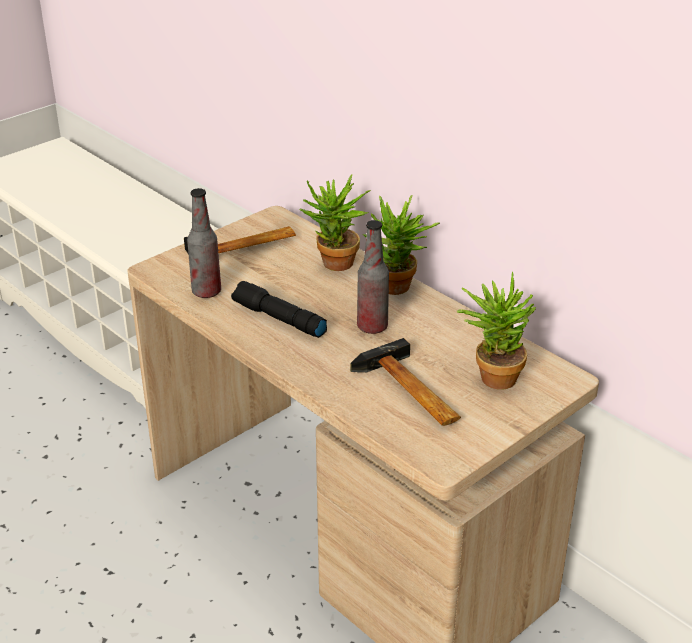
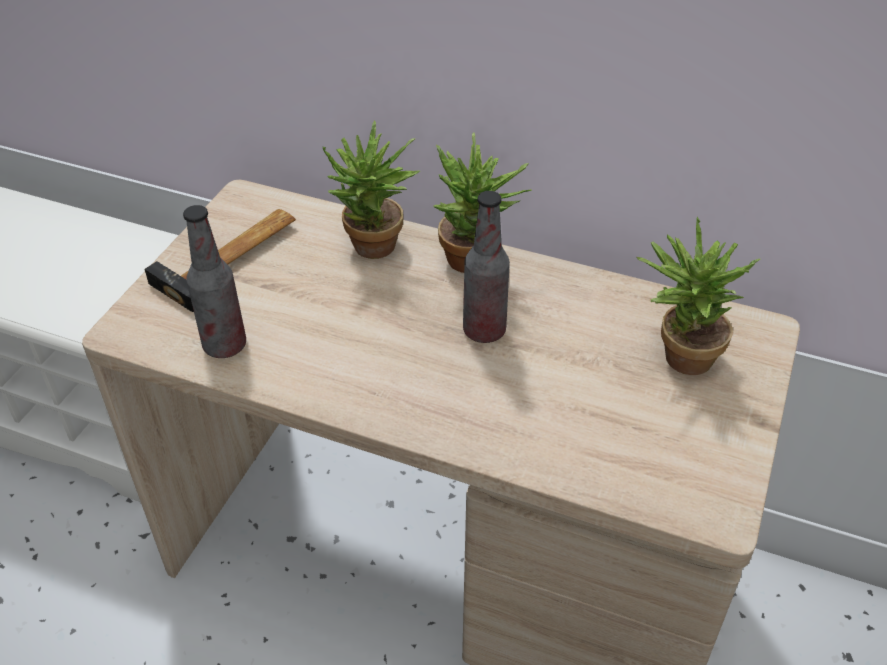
camera: 25 degrees left, 10 degrees up
black flashlight [231,281,327,338] -> none
hammer [350,338,461,426] -> none

